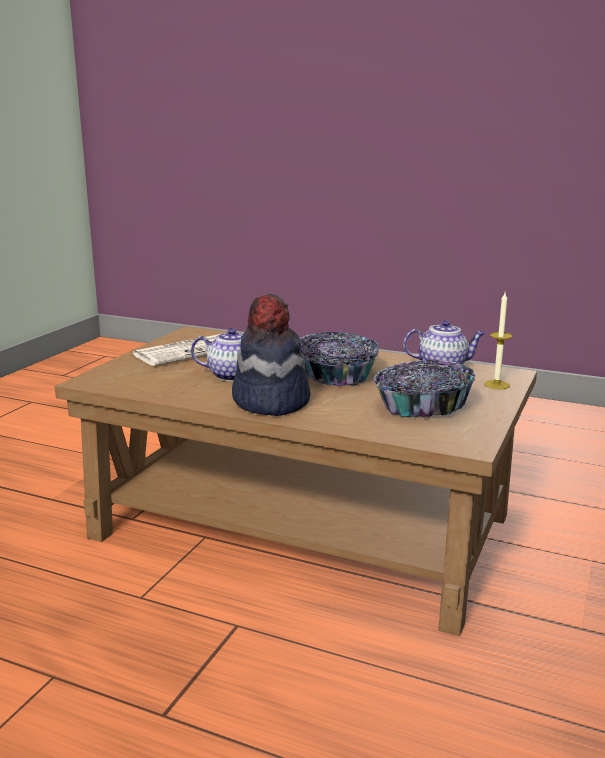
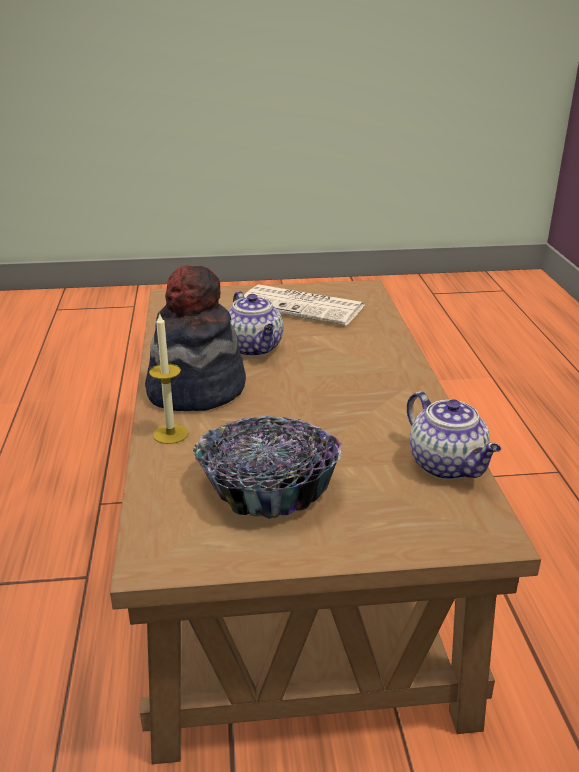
camera: 60 degrees right, 10 degrees up
bowl [300,332,379,386] -> none
candle [484,293,513,390] -> candle moved to [149,312,189,444]

